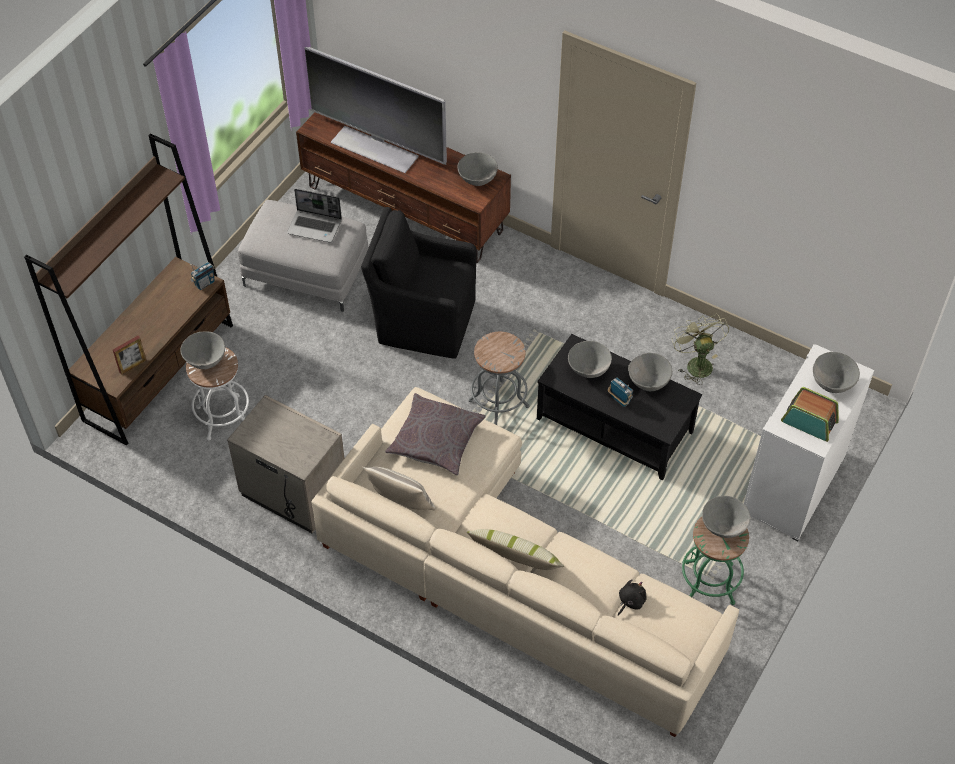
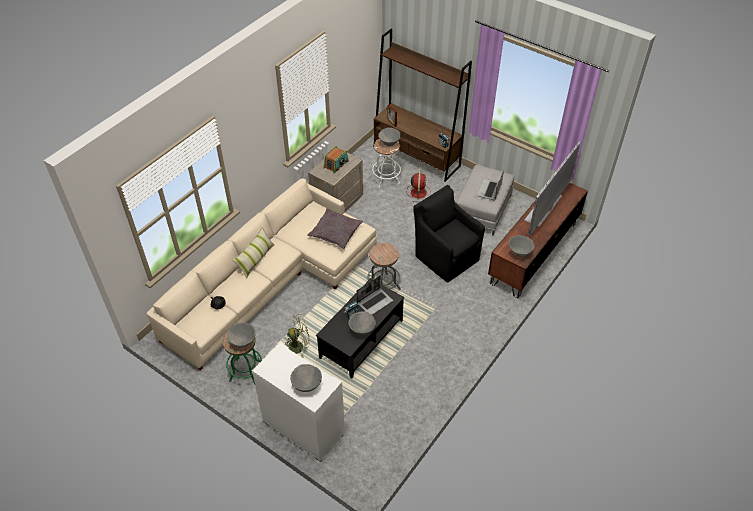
camera: 95 degrees right, 5 degrees down
black armchair [361,207,477,359] -> black armchair turned 60 degrees counterclockwise [413,185,485,283]
pillow [362,467,436,511] -> none
grey bowl [568,341,612,378] -> laptop [356,276,393,315]
green fan [672,314,729,385] -> green fan moved to [284,314,310,358]
radio [781,387,839,442] -> radio moved to [323,146,349,173]
none -> red fan [406,168,431,202]

